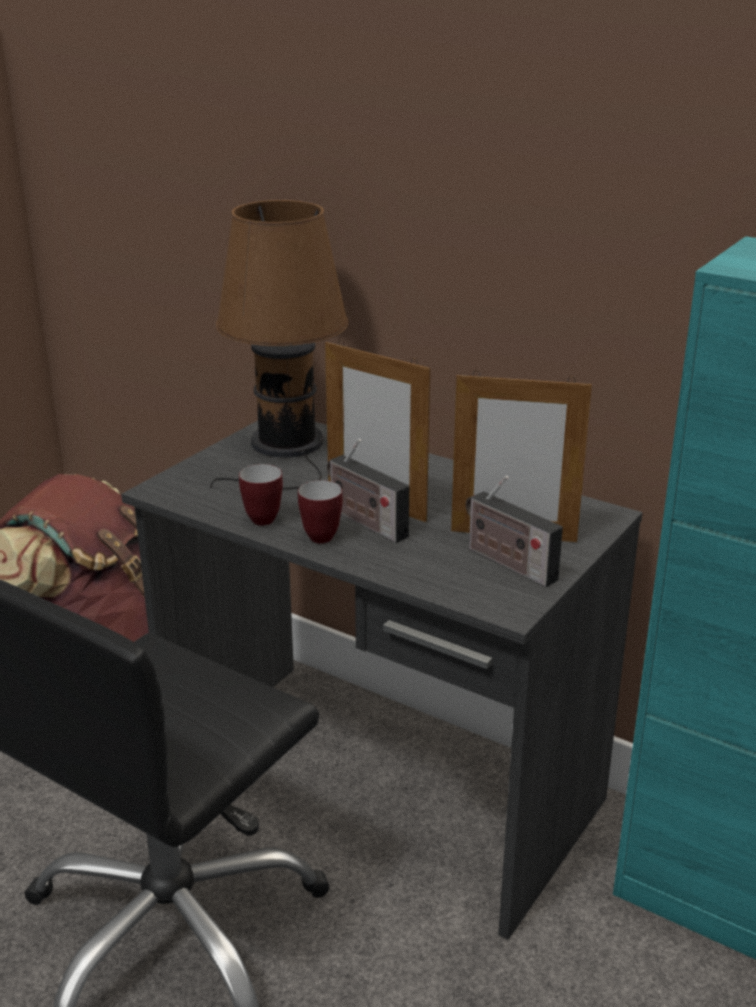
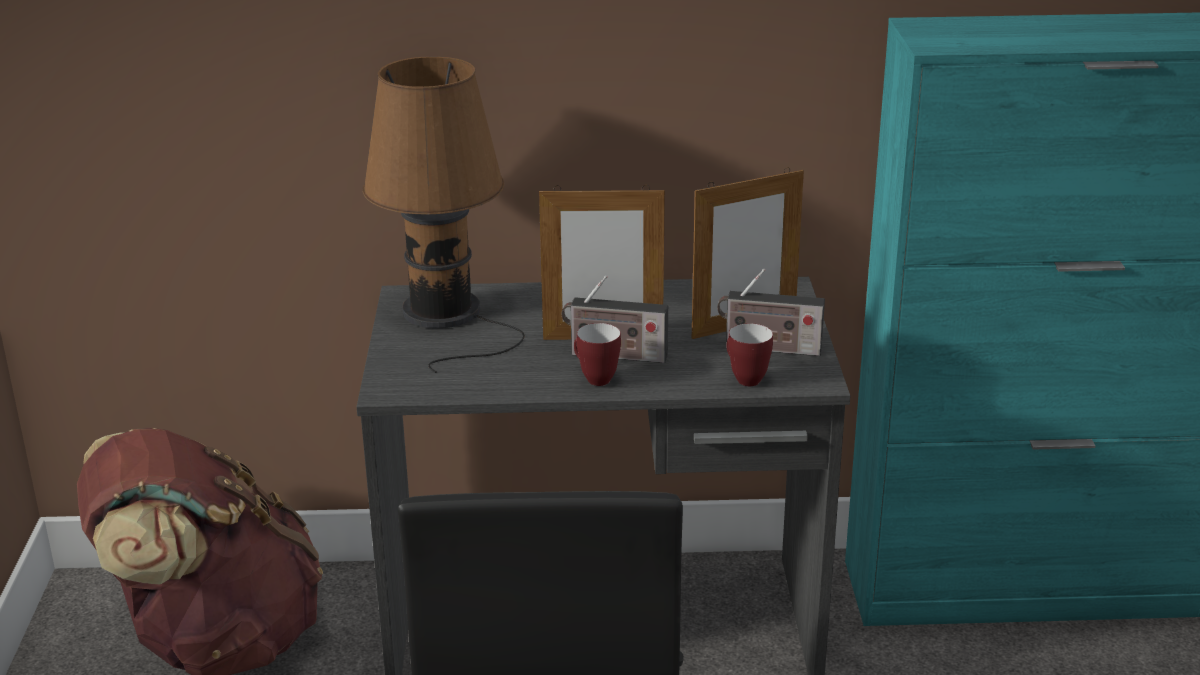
camera: 35 degrees left, 0 degrees up
mug [239,464,283,526] -> mug moved to [726,323,773,386]

